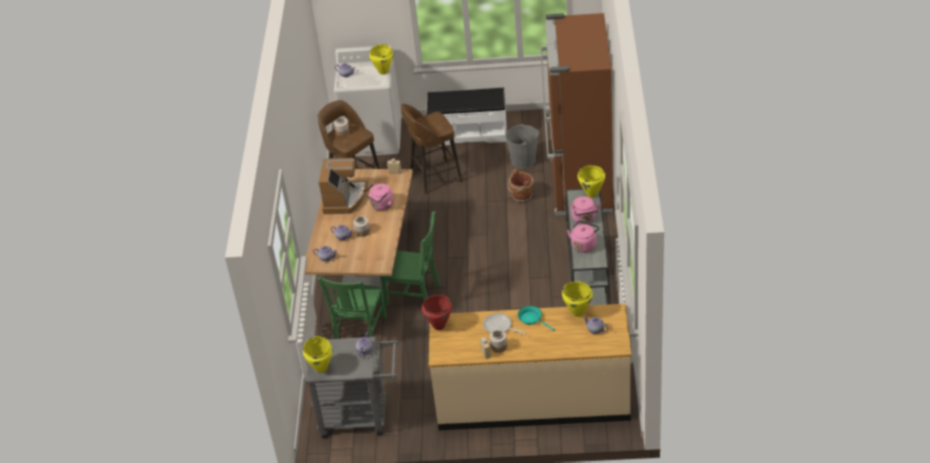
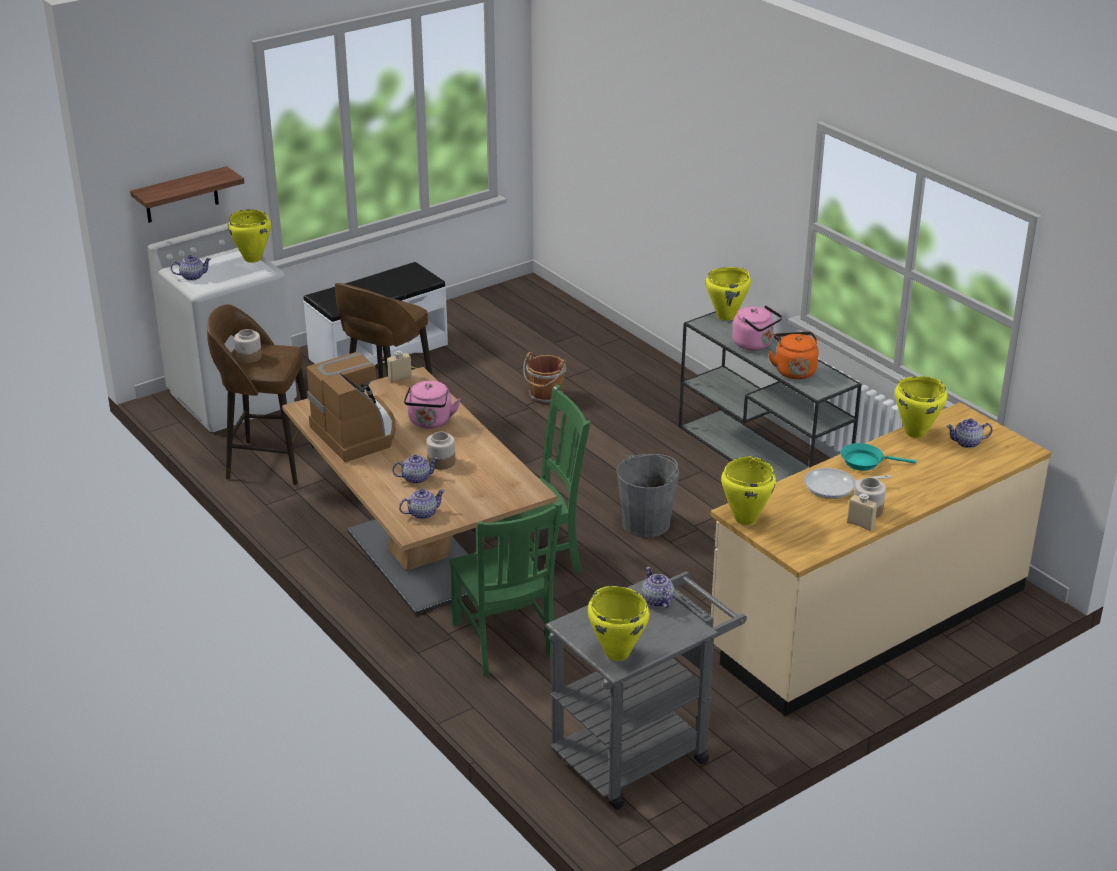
camera: 40 degrees left, 10 degrees down
red cooking pot [422,295,452,330] -> yellow cooking pot [721,457,776,525]
grey bucket [506,124,539,168] -> grey bucket moved to [616,454,679,538]
brown fridge [540,13,613,215] -> none
pink kettle [567,221,600,253] -> orange kettle [768,332,818,379]
none -> shelf [130,166,244,223]

